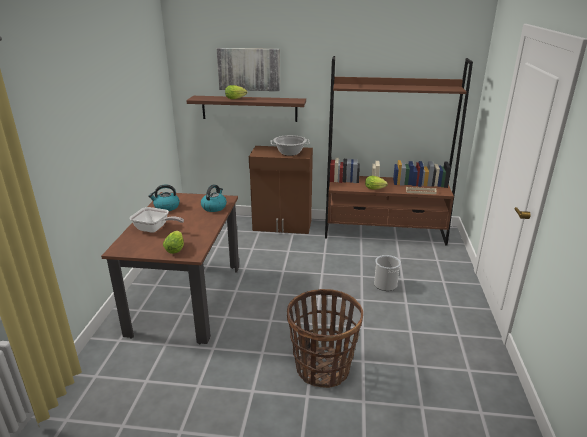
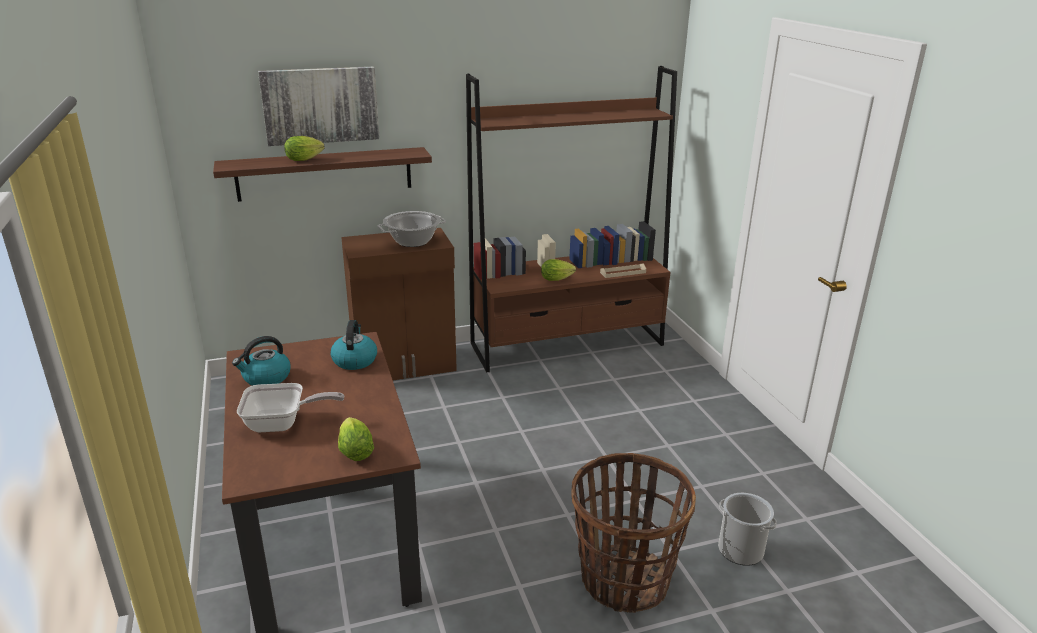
camera: 25 degrees left, 0 degrees up
bucket [374,255,401,291] -> bucket moved to [718,493,777,566]

